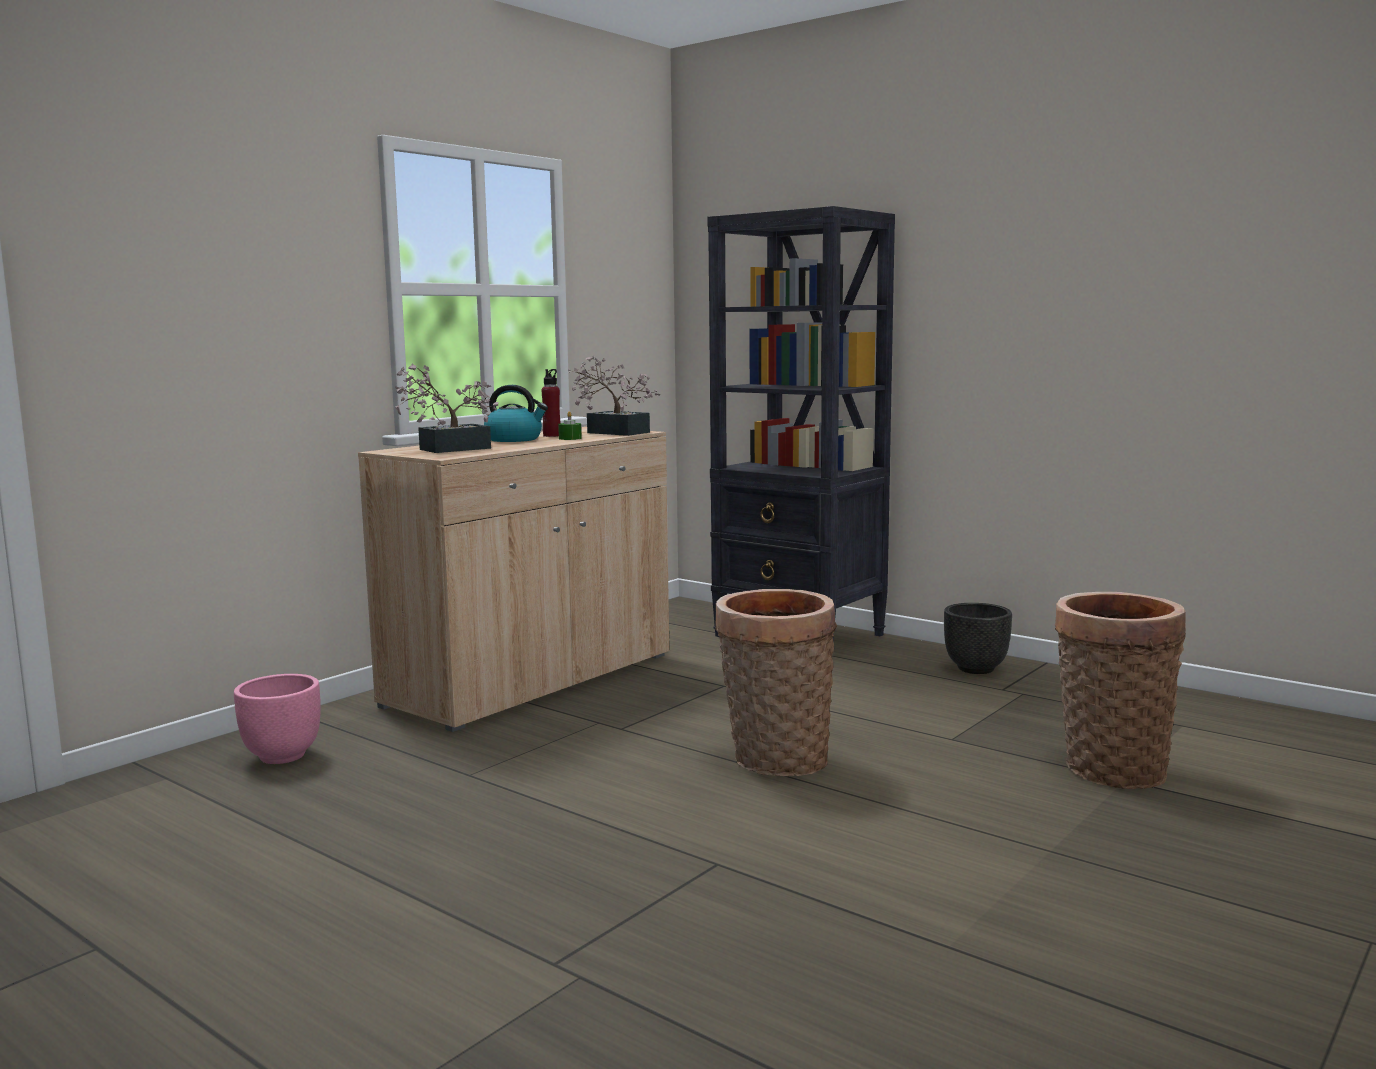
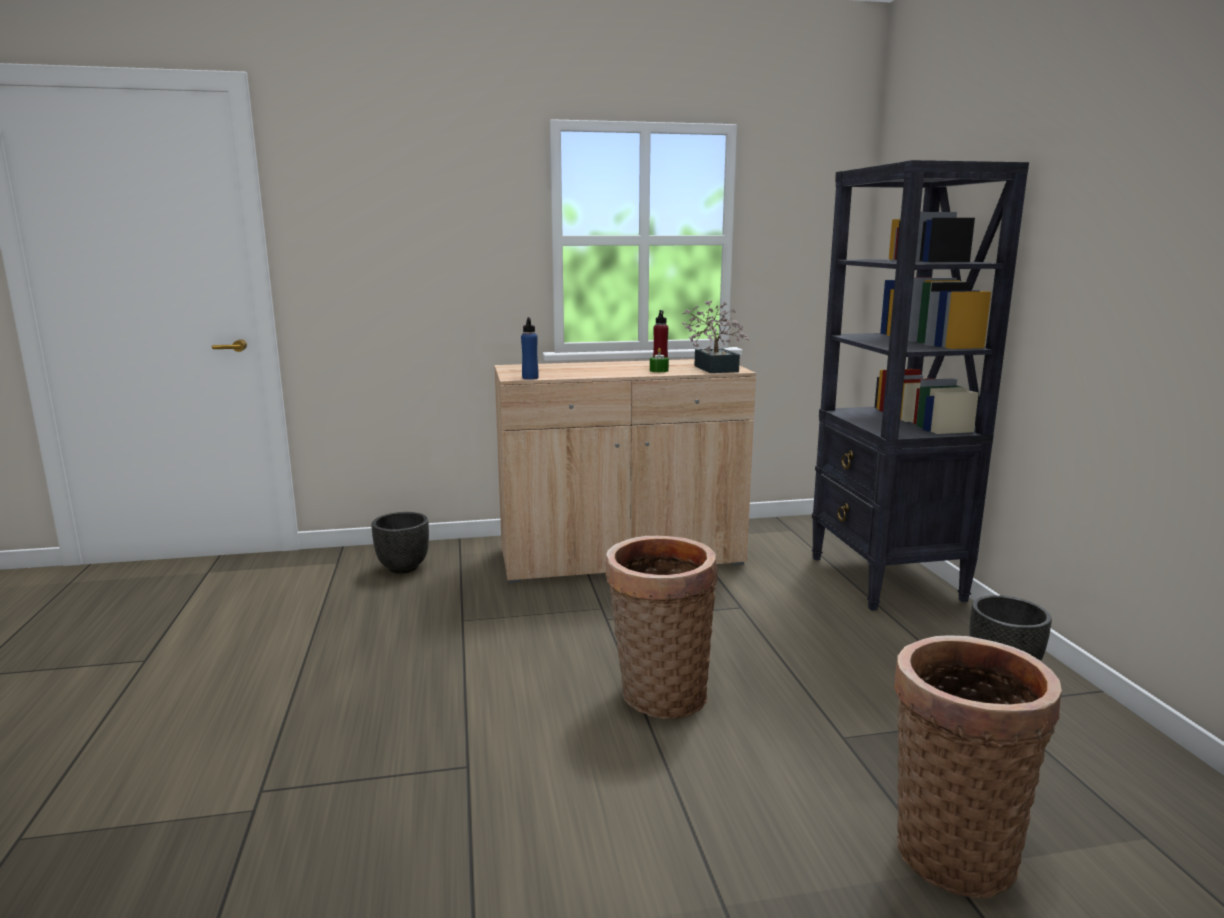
camera: 40 degrees right, 5 degrees up
pink planter [234,674,320,764] -> black planter [372,512,429,574]
potted plant [395,364,498,453] -> none
kettle [484,385,548,442] -> none
none -> blue bottle [521,317,539,380]

